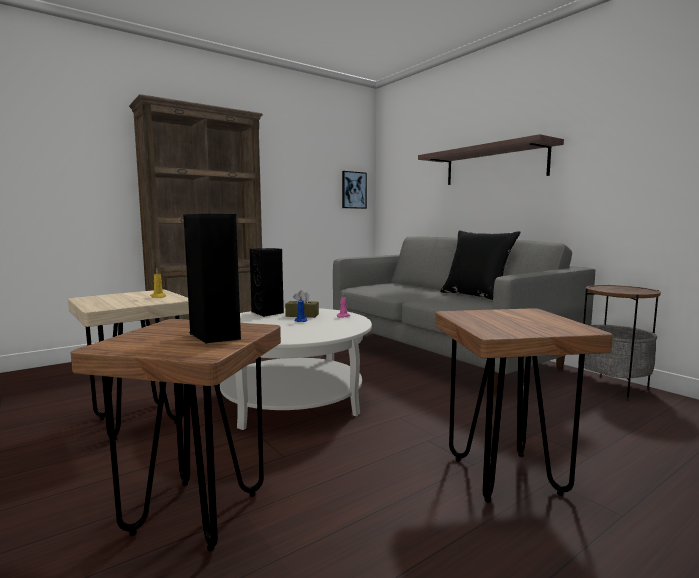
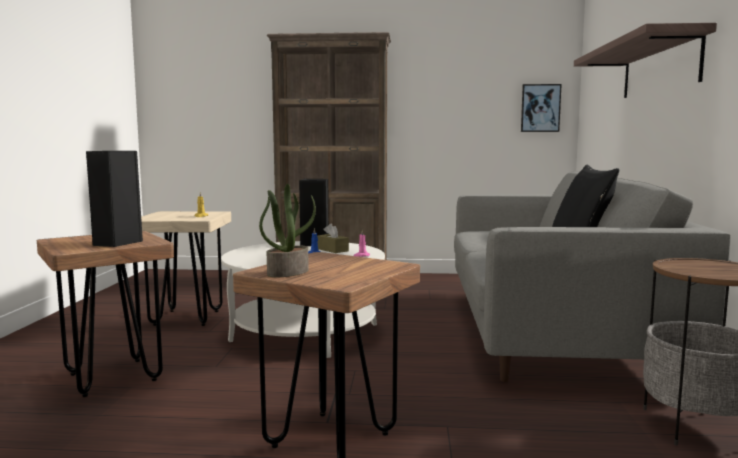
camera: 40 degrees right, 0 degrees up
none -> potted plant [259,184,316,277]

